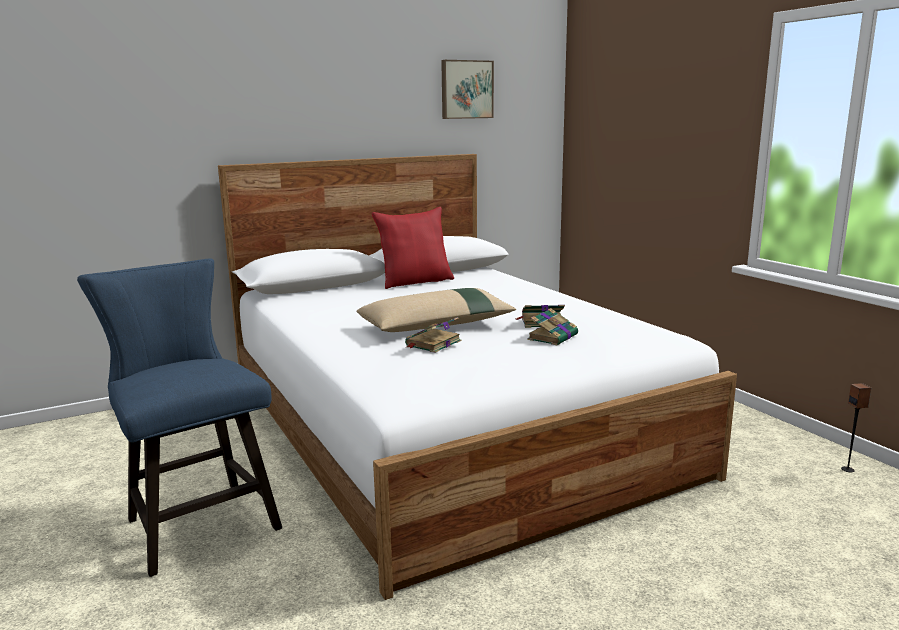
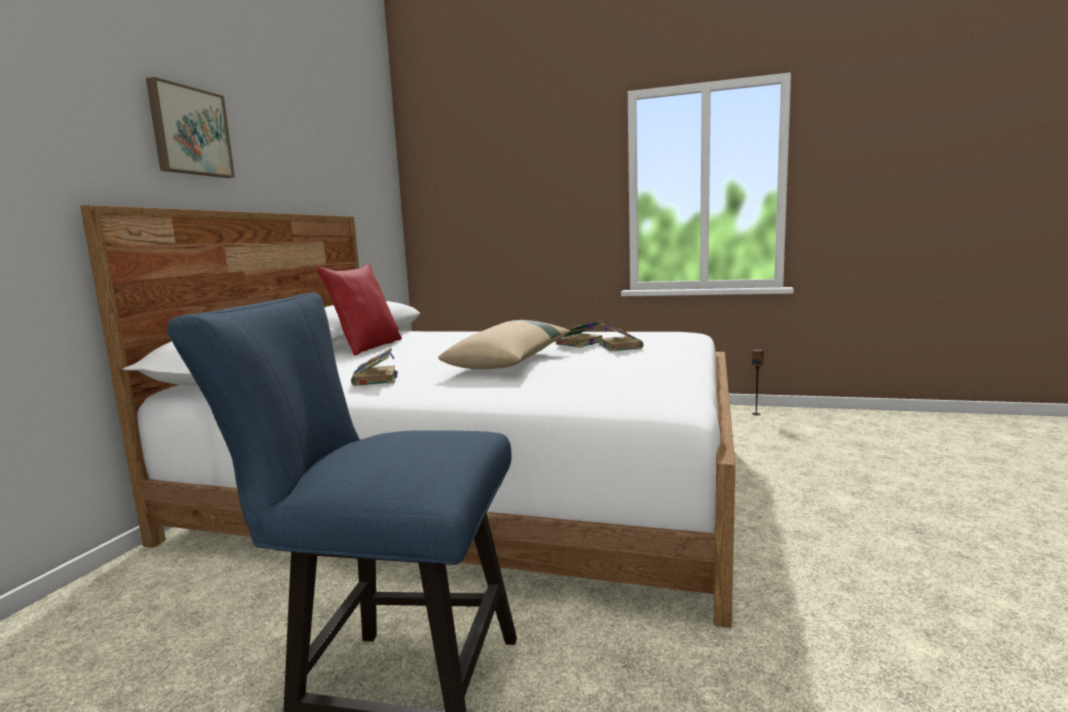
camera: 45 degrees left, 5 degrees down
book [405,317,461,353] -> book moved to [351,348,398,386]
picture [441,60,494,119] -> picture moved to [146,77,235,178]

